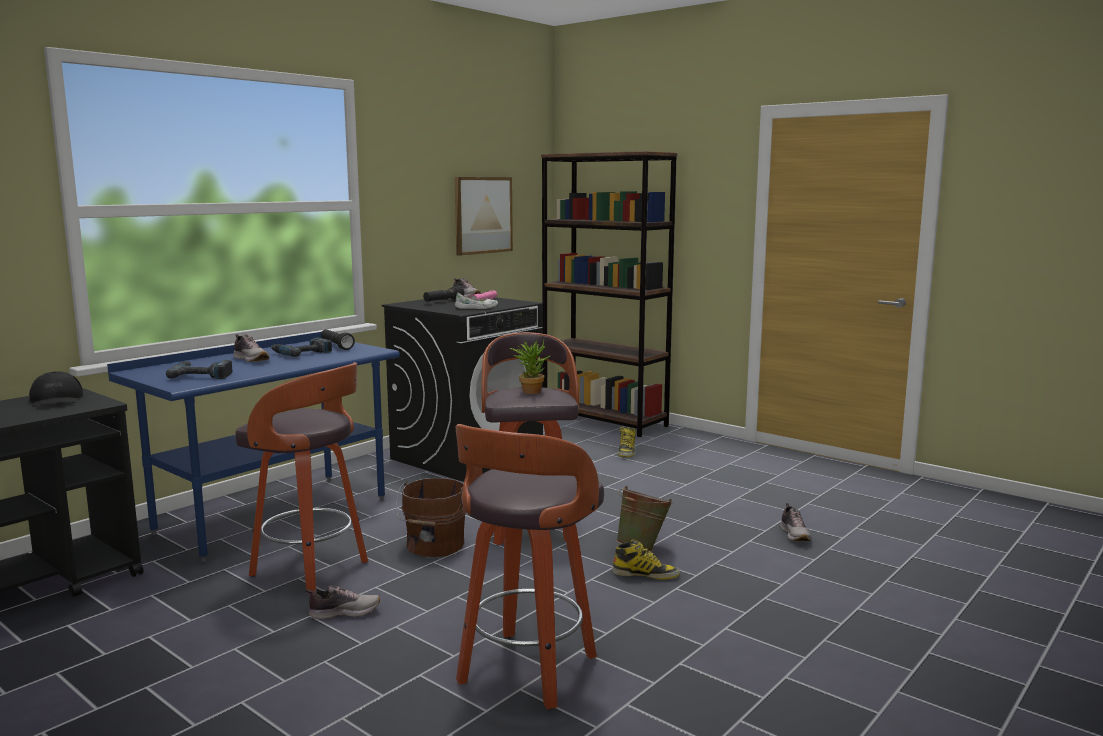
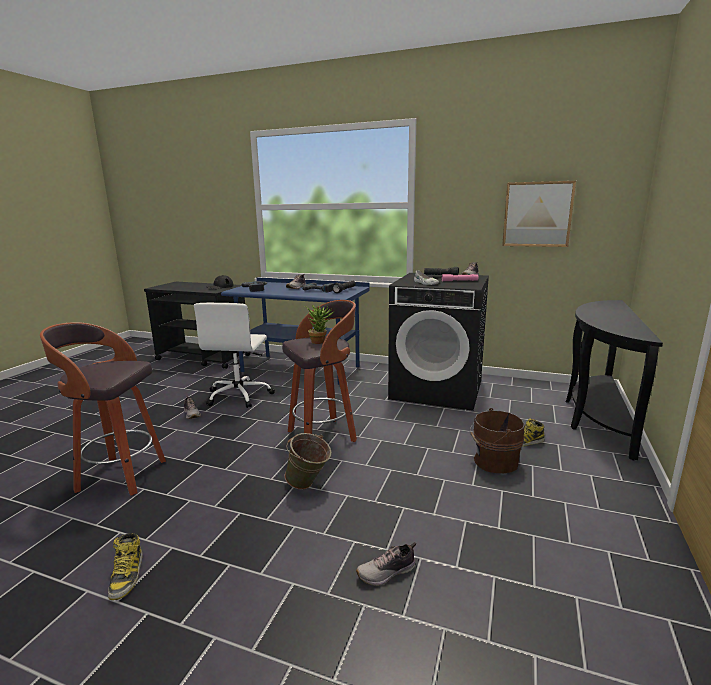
camera: 70 degrees right, 5 degrees up
stool [235,362,368,591] -> white office chair [194,303,275,408]
brown bucket [396,478,466,557] -> brown bucket moved to [470,408,525,473]
brown bookcase [541,151,678,437] -> black console table [566,300,663,460]
boot [612,539,680,580] -> boot moved to [108,533,142,600]

